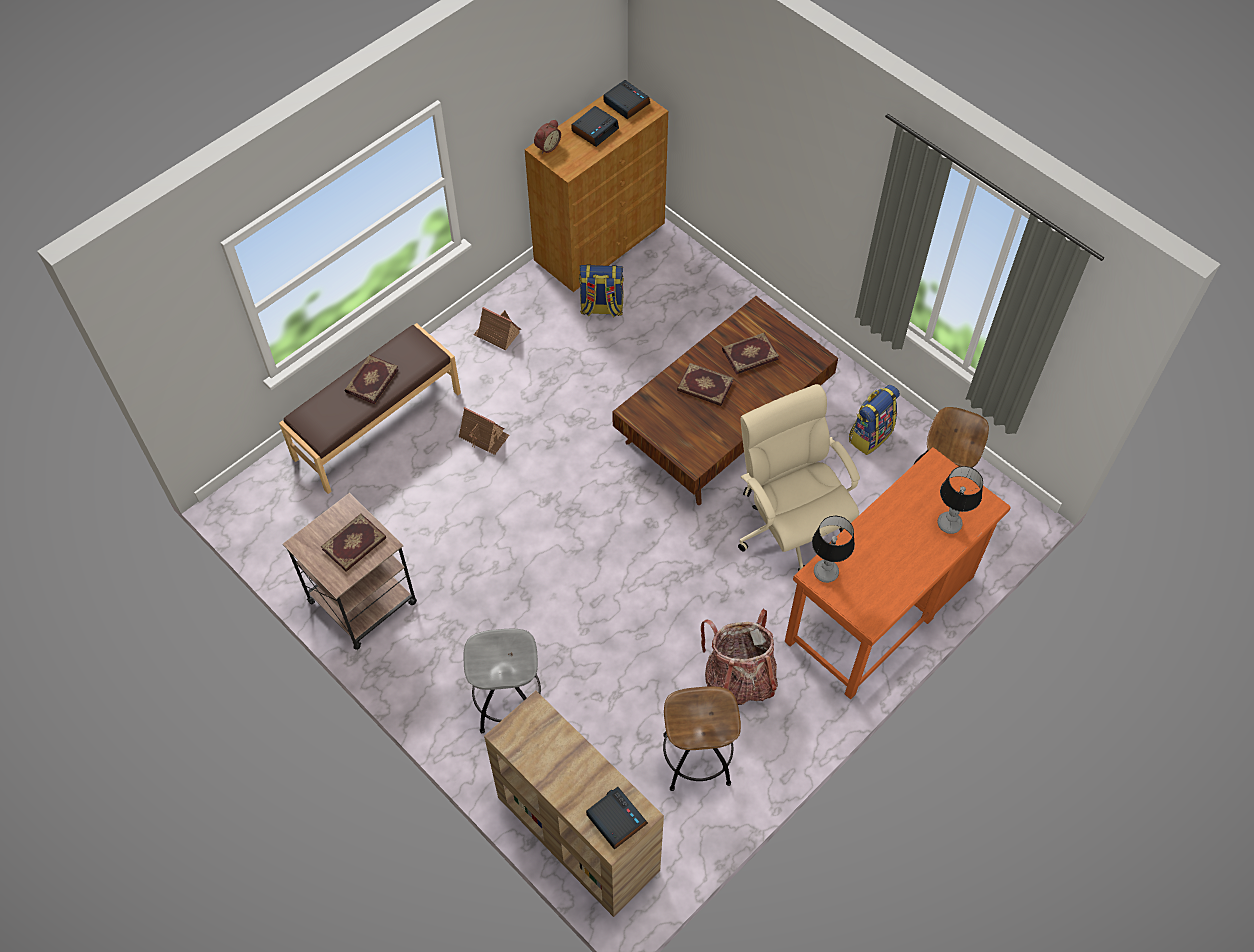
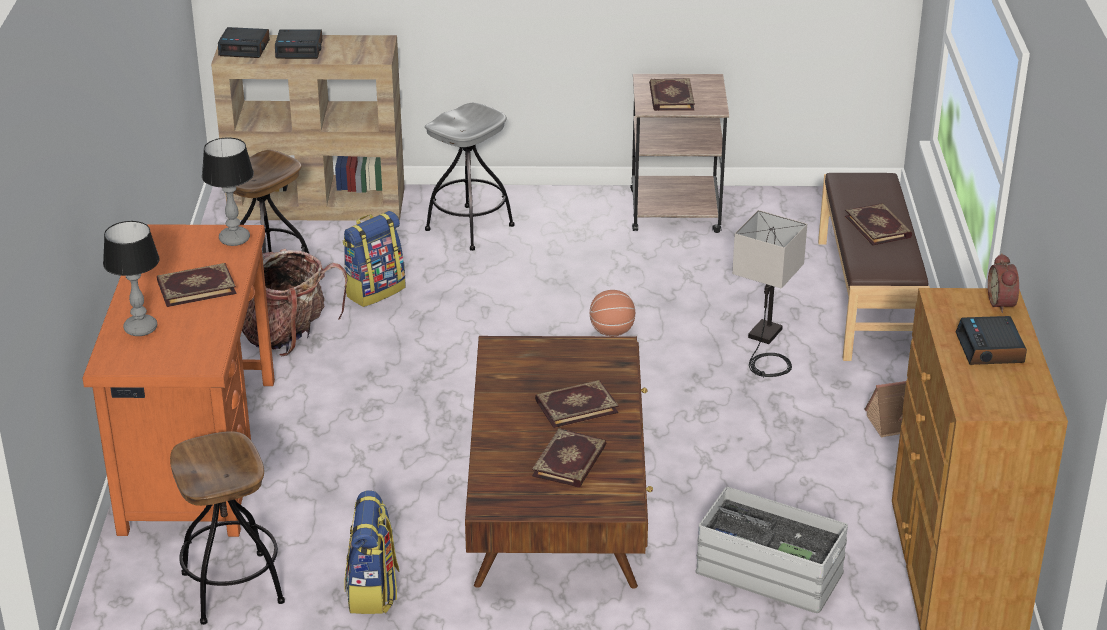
camera: 135 degrees right, 25 degrees down
toy house [459,407,509,455] -> table lamp [732,210,807,378]
backpack [579,264,624,317] -> backpack moved to [342,211,405,307]
alarm clock [603,80,650,119] -> alarm clock moved to [275,29,322,59]
beige office chair [738,384,860,571] -> none
none -> book [157,263,236,307]
none -> basketball [590,290,635,336]
none -> grey storage box [695,487,848,613]

